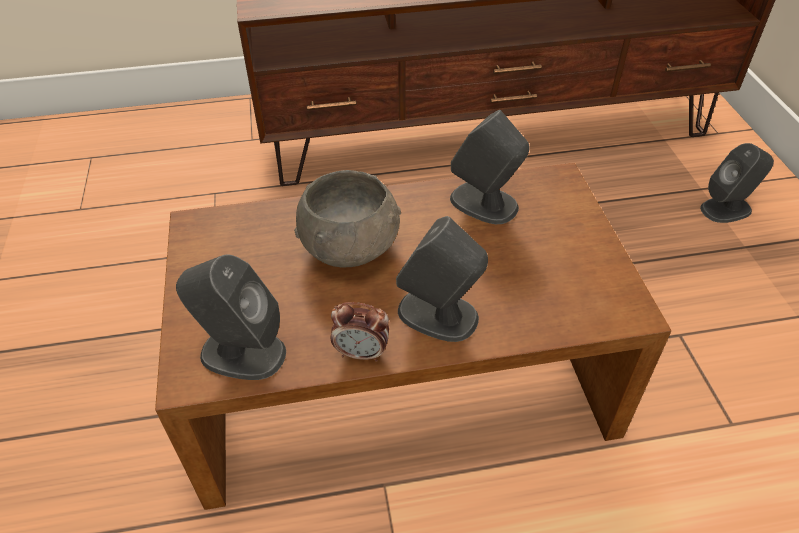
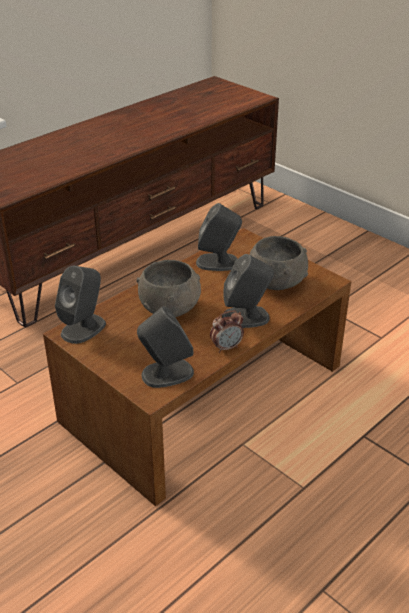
camera: 35 degrees left, 10 degrees down
grey speaker [700,143,774,223] -> grey speaker moved to [55,266,106,344]
none -> grey bowl [249,236,308,290]

